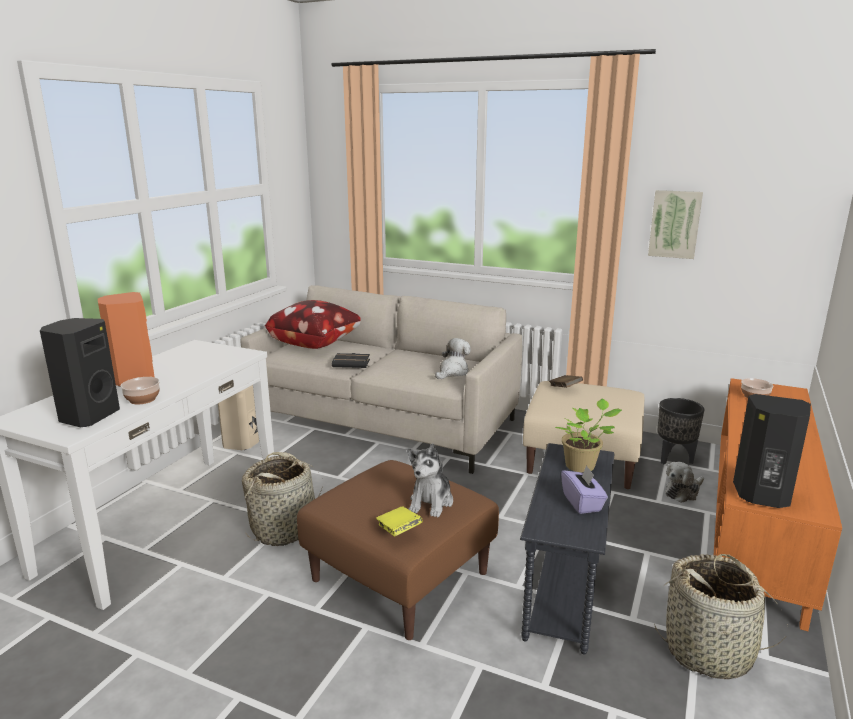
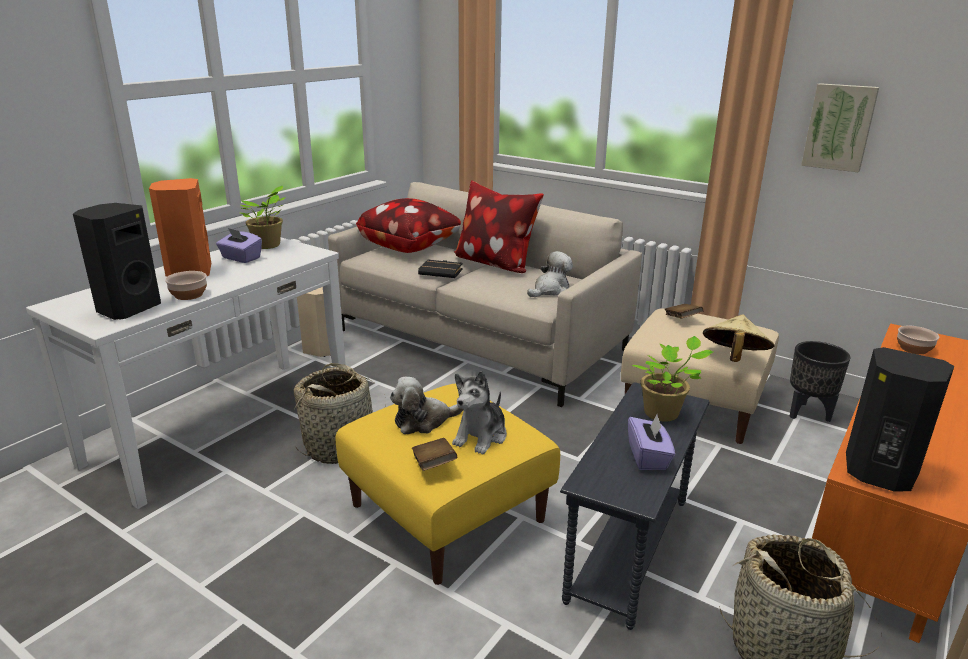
camera: 10 degrees right, 5 degrees up
brown ottoman [297,460,499,640] -> yellow ottoman [336,384,560,585]
yellow book [376,506,423,537] -> brown book [412,438,457,471]
plush toy [665,462,704,503] -> plush toy moved to [390,377,464,434]
none -> purple tissue box [216,228,262,263]
none -> potted plant [240,186,286,249]
none -> pillow [454,180,544,273]
none -> beige hat [703,314,774,362]

